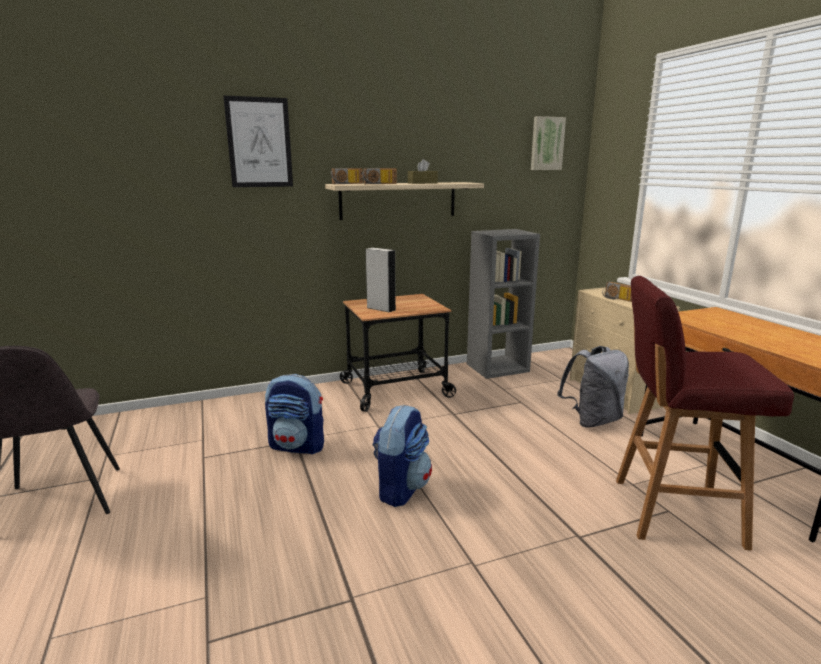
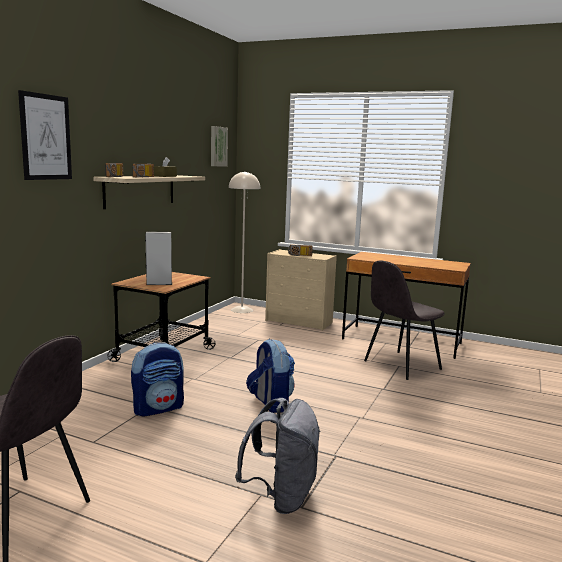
camera: 45 degrees left, 5 degrees down
grey bookcase [467,229,540,379] -> none
grey backpack [557,346,629,427] -> grey backpack moved to [235,398,321,514]
red stool [616,276,794,551] -> grey chair [364,261,445,380]
none -> beige floor lamp [229,171,260,313]

